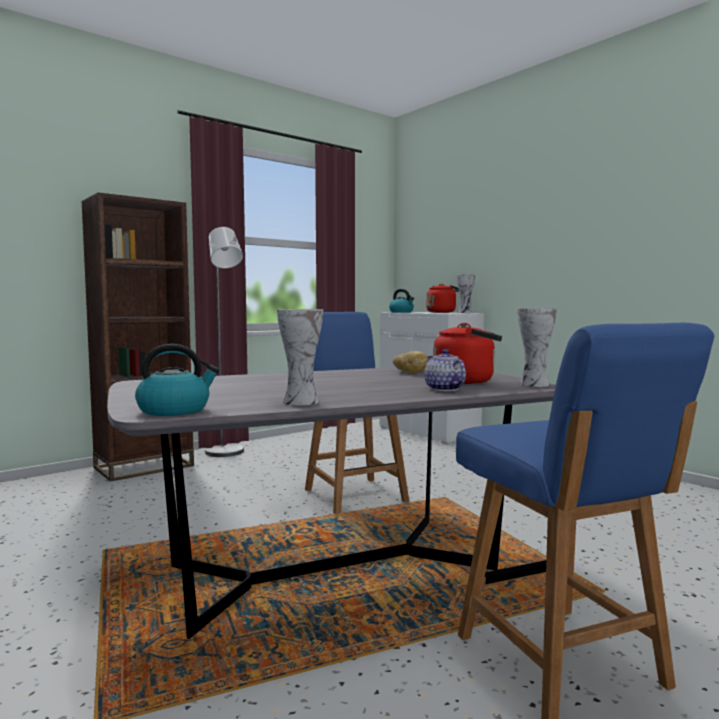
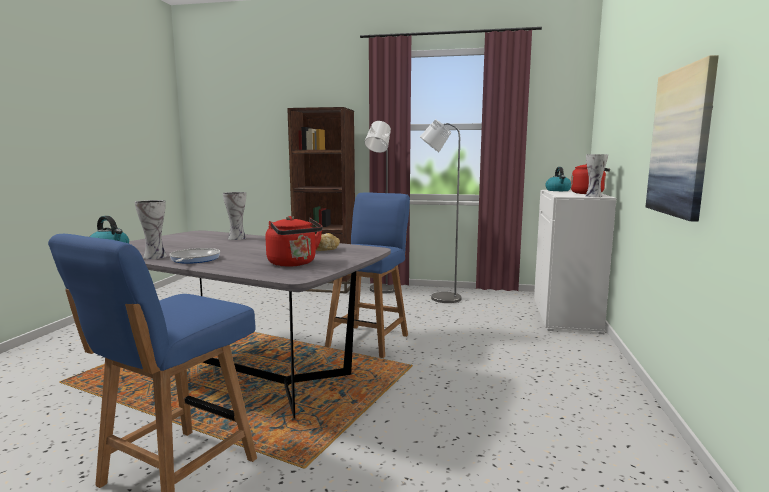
camera: 50 degrees right, 5 degrees up
teapot [425,349,466,391] -> none
vase [518,308,557,387] -> vase moved to [223,192,246,240]
none -> frying pan [169,248,220,264]
none -> grey floor lamp [420,119,462,303]
none -> picture [646,55,719,221]

